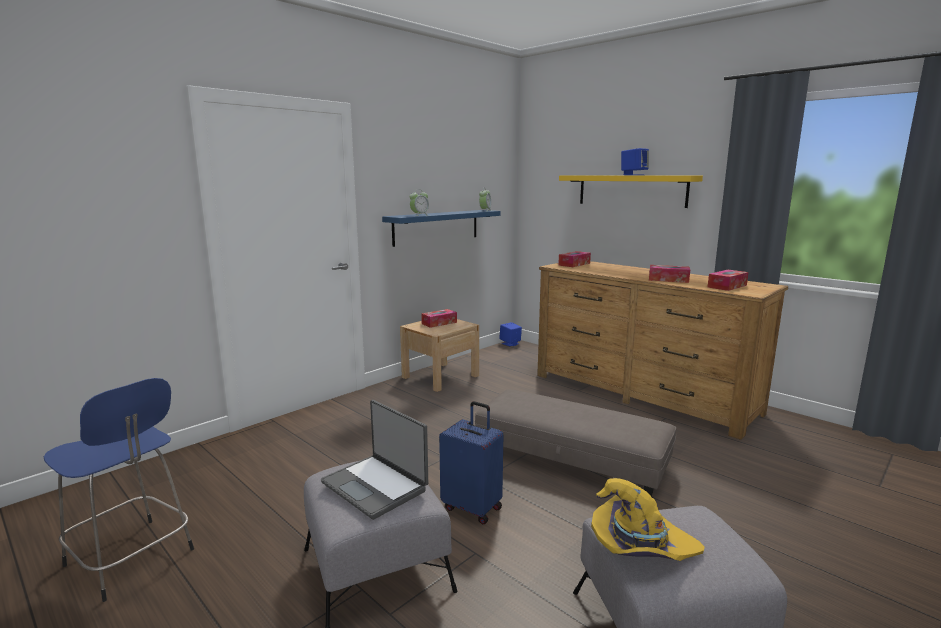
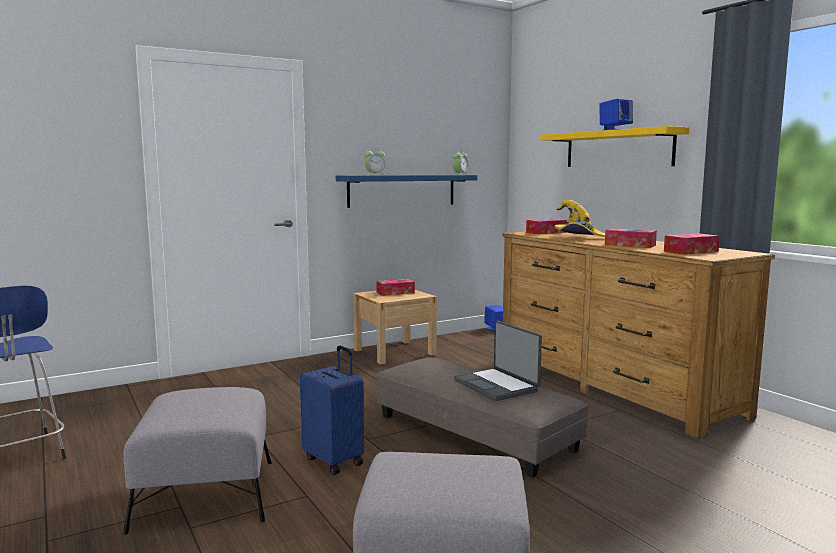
camera: 15 degrees right, 5 degrees down
laptop [321,400,428,520] -> laptop moved to [454,321,542,401]
yellow hat [591,478,705,561] -> yellow hat moved to [555,200,605,237]

